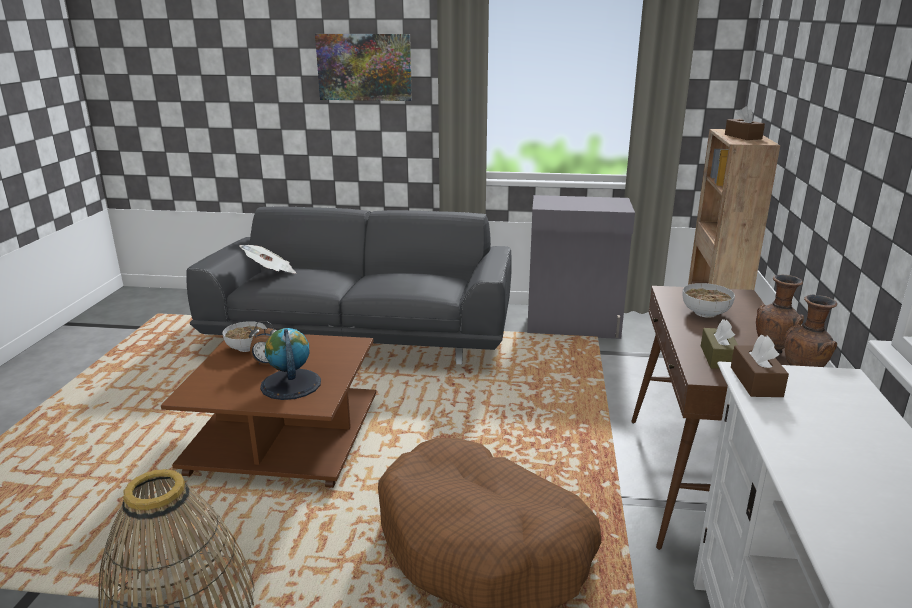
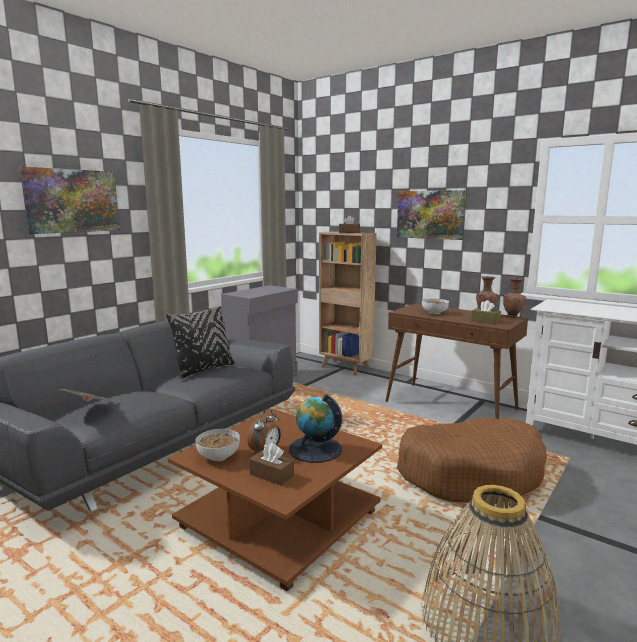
camera: 60 degrees left, 10 degrees down
brown tissue box [731,335,789,397] -> brown tissue box moved to [249,443,294,486]
none -> black pillow [166,306,235,379]
none -> picture [397,190,466,240]

